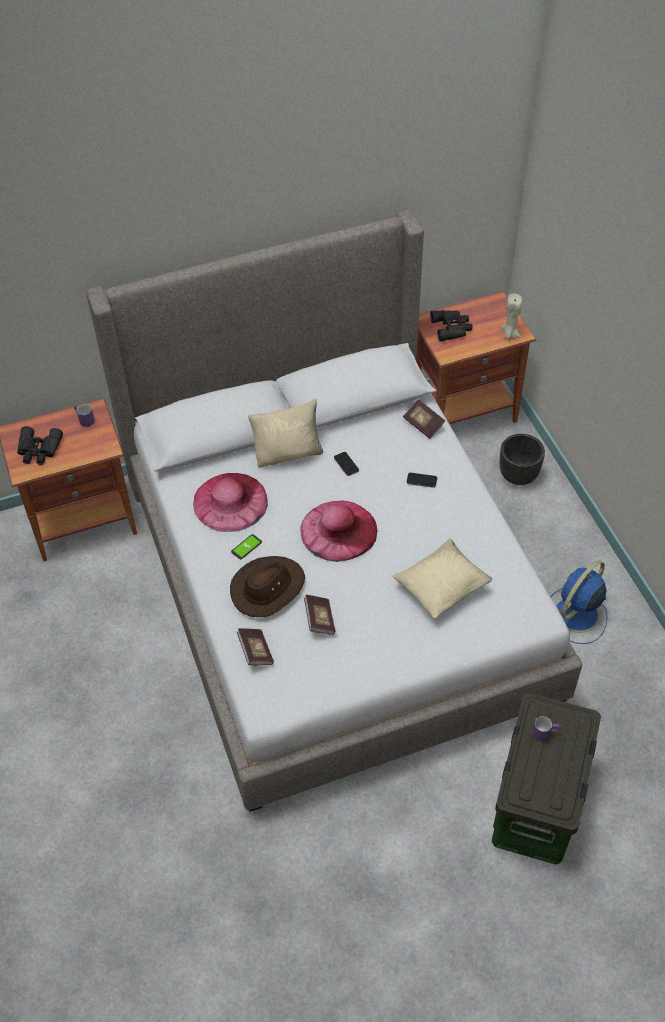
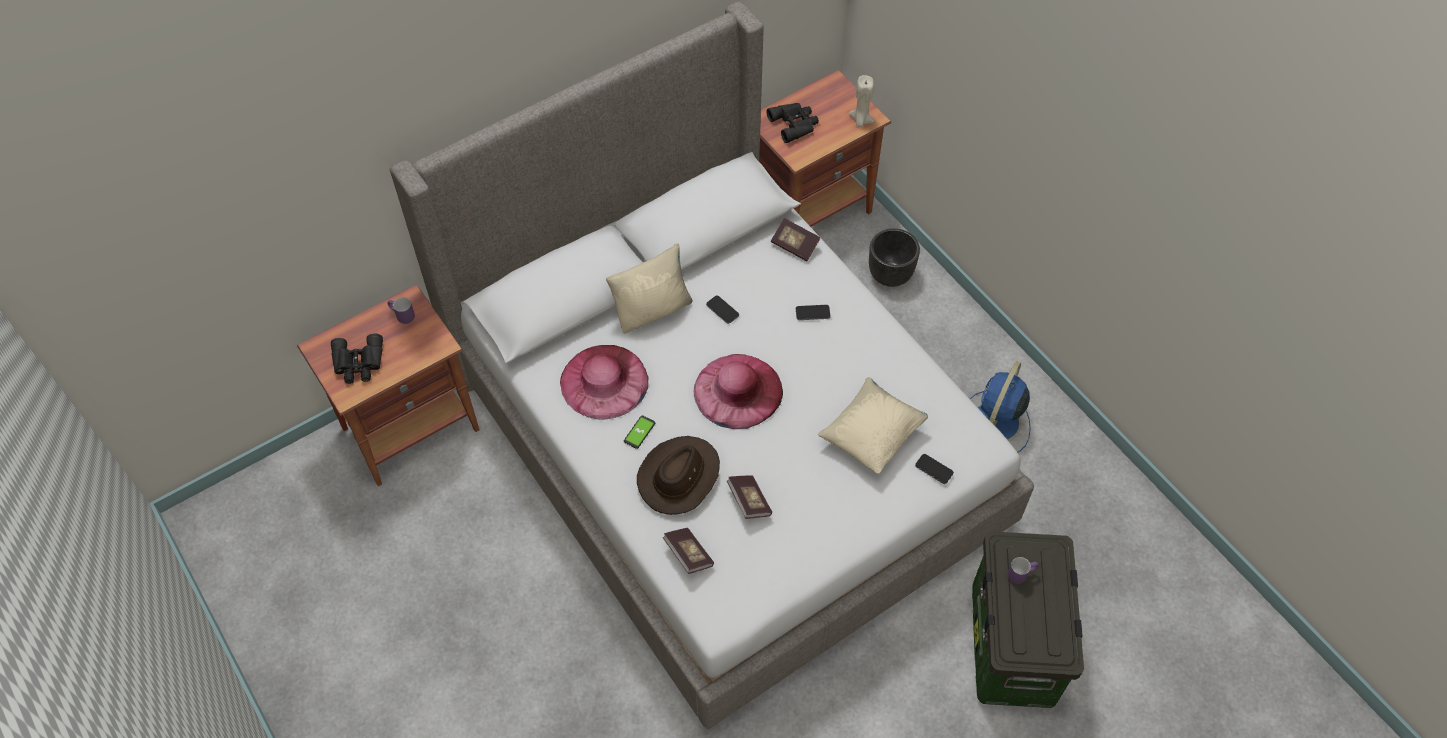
camera: 15 degrees left, 5 degrees up
none -> phone [915,454,954,484]

